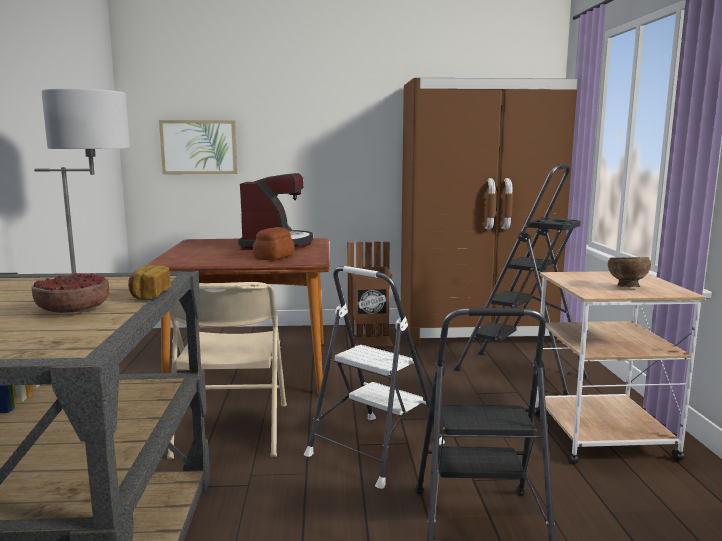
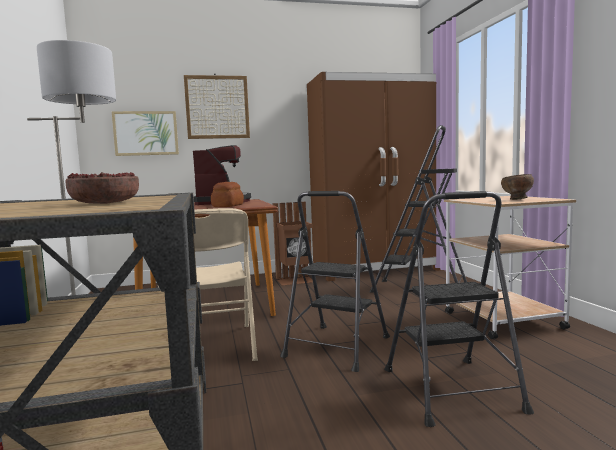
camera: 10 degrees left, 5 degrees down
bread [128,265,171,299] -> none
white step ladder [304,266,445,489] -> black step ladder [280,191,390,372]
none -> picture [184,74,250,139]

